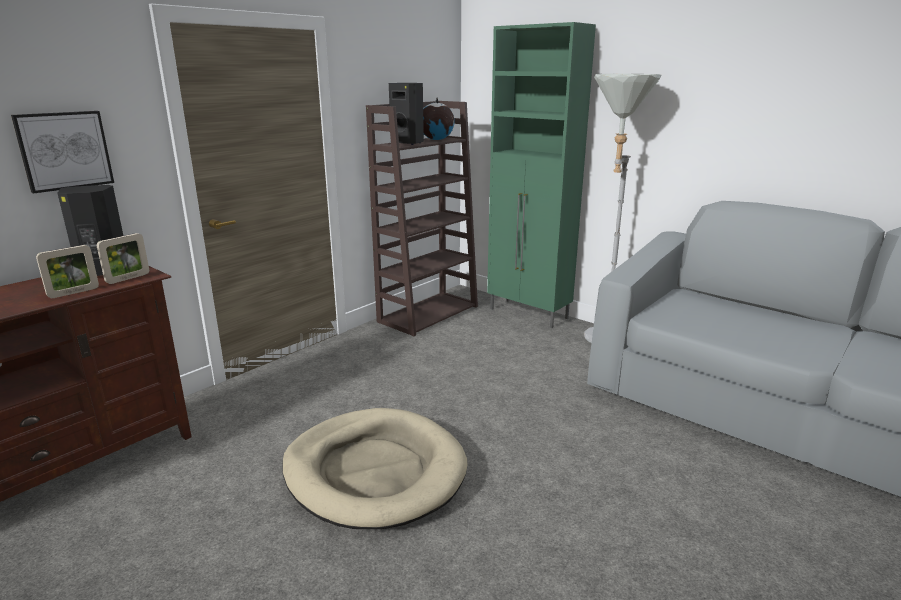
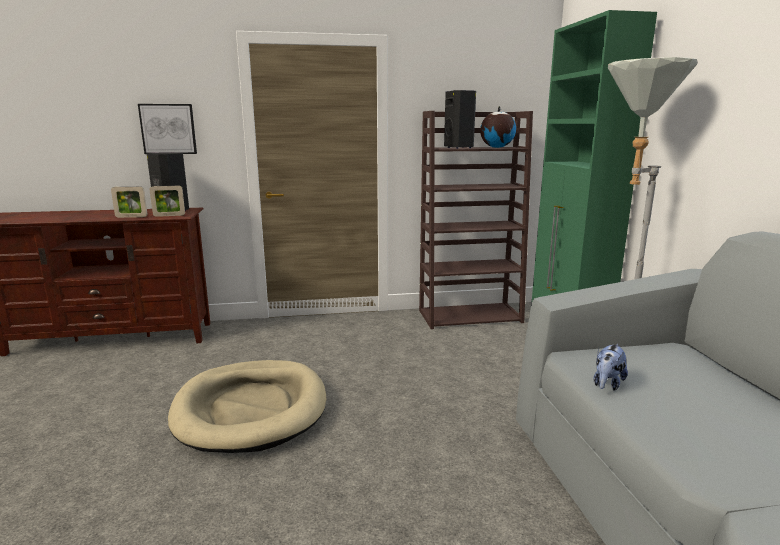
camera: 40 degrees right, 5 degrees down
none -> plush toy [594,344,628,391]

